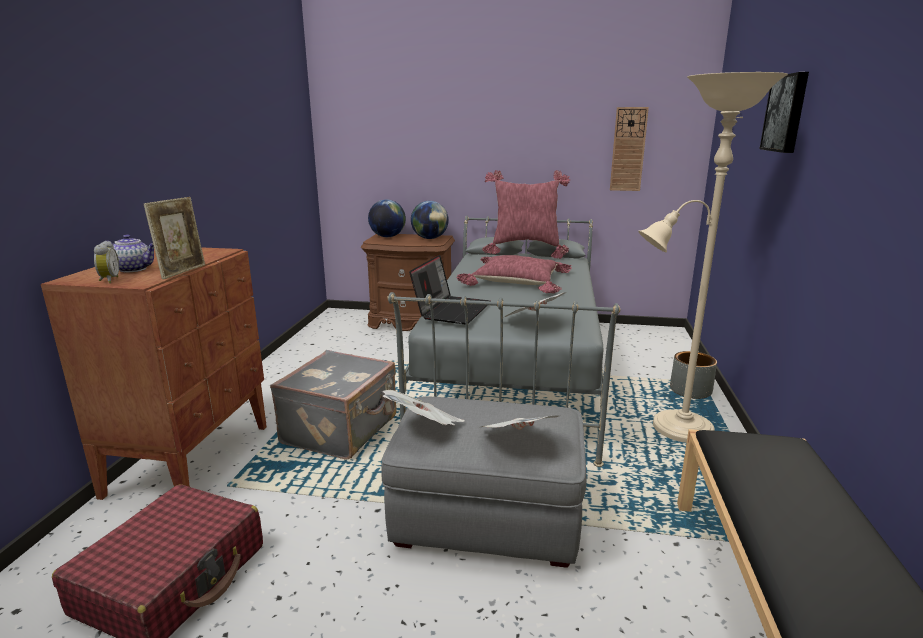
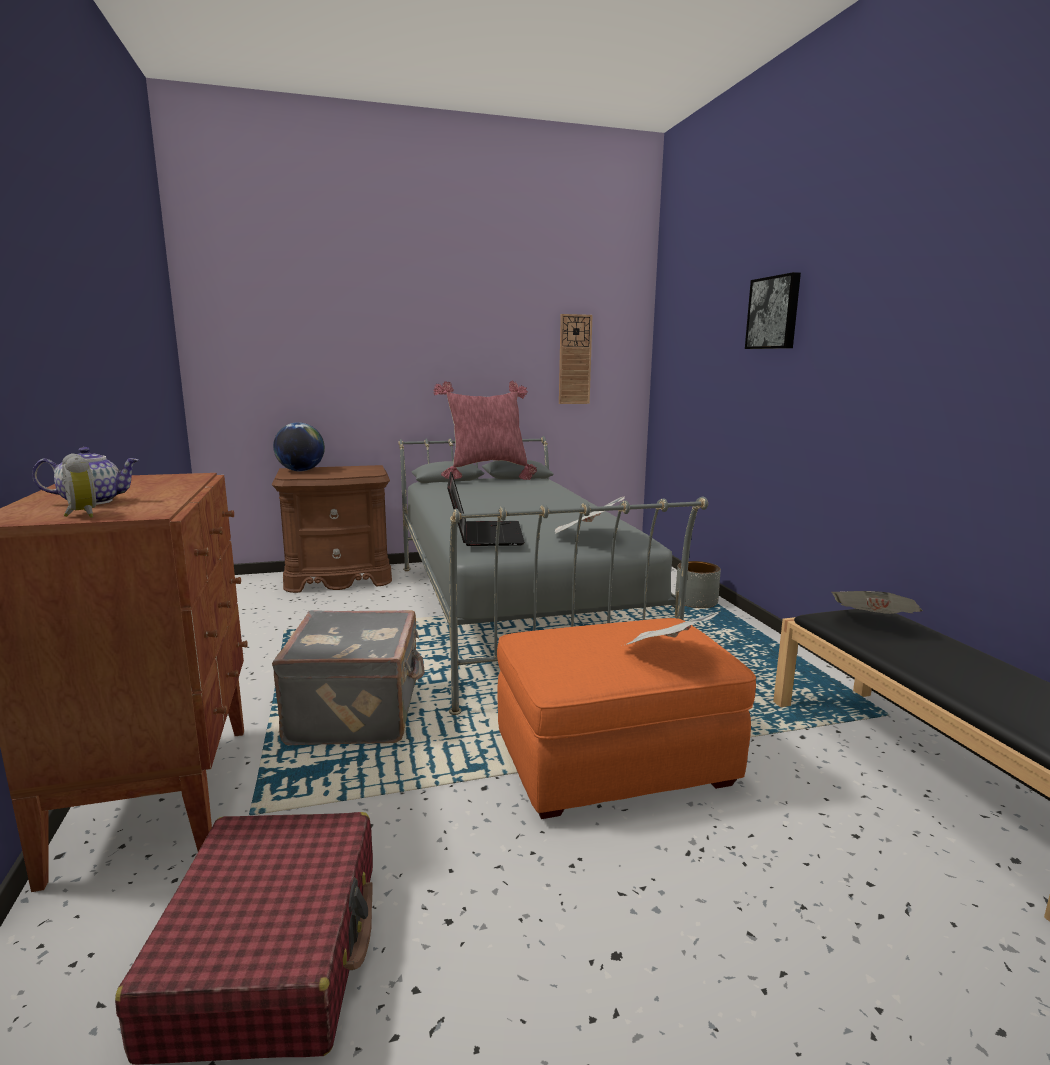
camera: 25 degrees left, 5 degrees down
picture frame [144,197,205,279] -> none
grey ottoman [381,396,586,568] -> orange ottoman [497,618,756,819]
newspaper [382,390,464,425] -> newspaper moved to [831,591,923,614]
globe [411,201,449,239] -> none
red pillow [457,255,572,294] -> none
beige floor lamp [638,72,788,443] -> none

